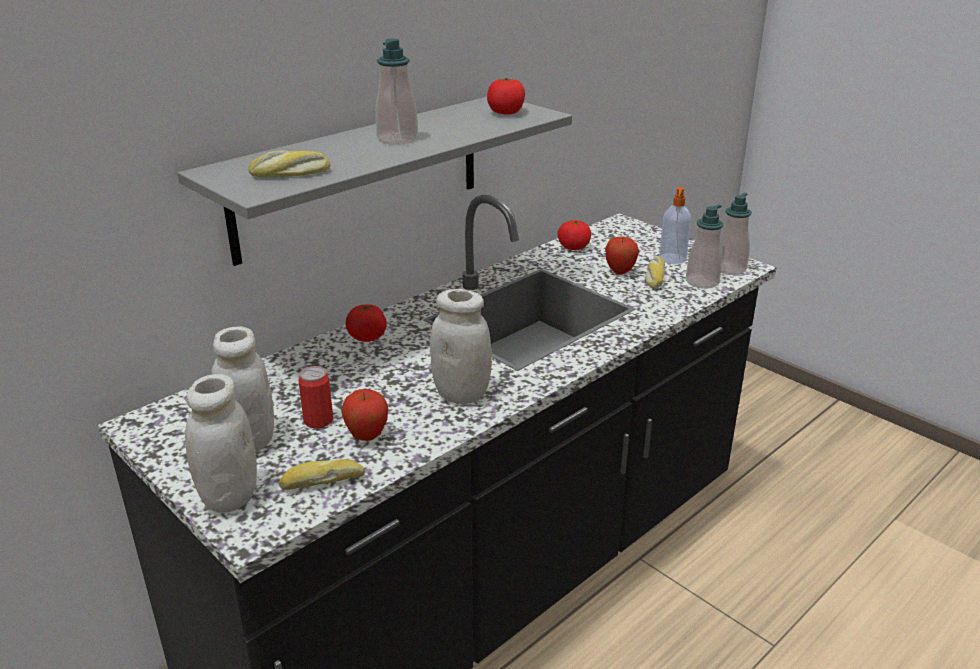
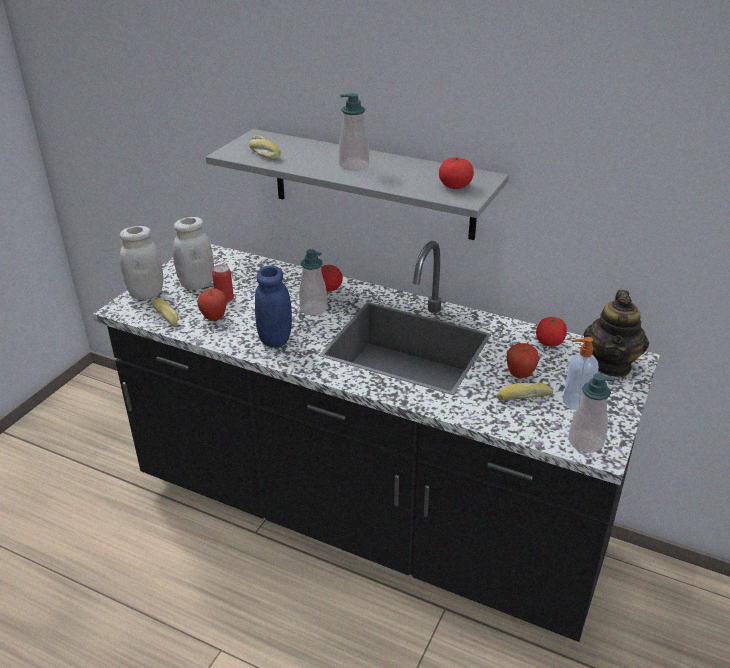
camera: 70 degrees right, 5 degrees up
white jar [430,289,491,404] -> blue jar [255,266,292,348]
soap dispenser [686,204,723,289] -> soap dispenser moved to [299,249,328,316]
none -> teapot [583,290,649,377]

